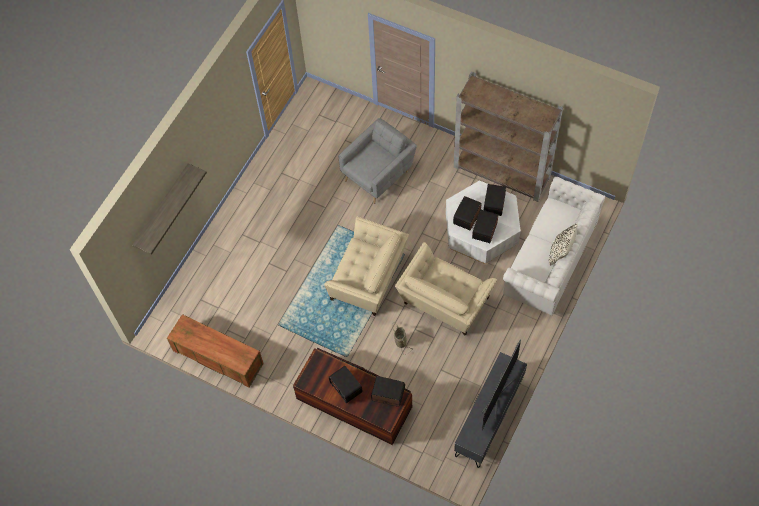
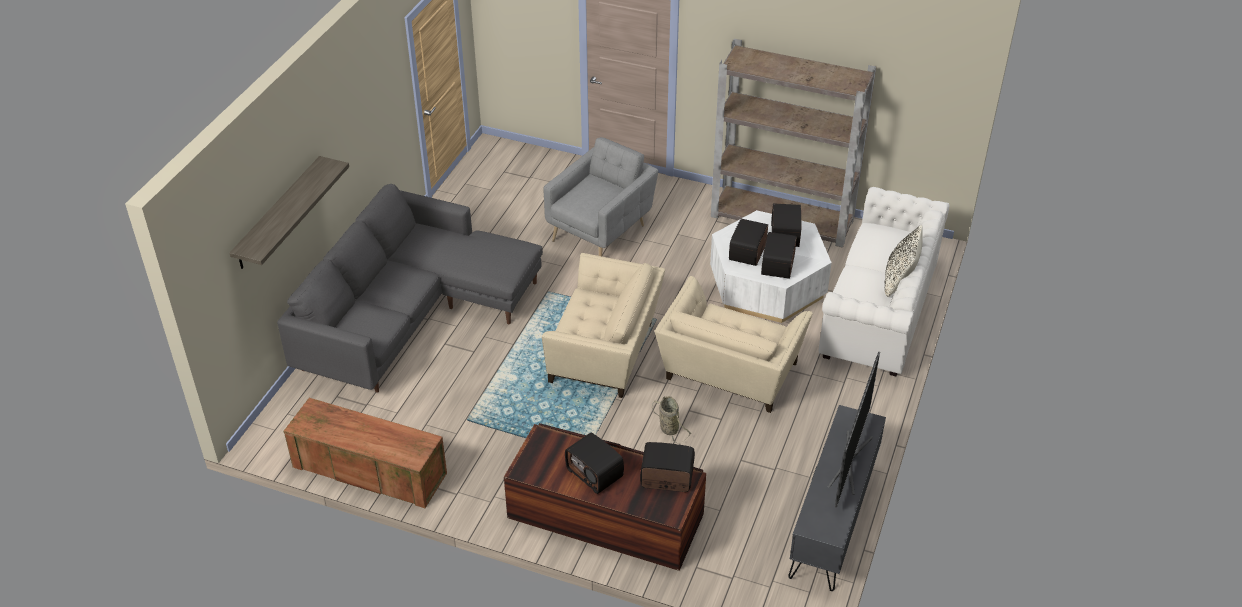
camera: 10 degrees left, 20 degrees down
none -> grey sofa [277,184,543,392]

